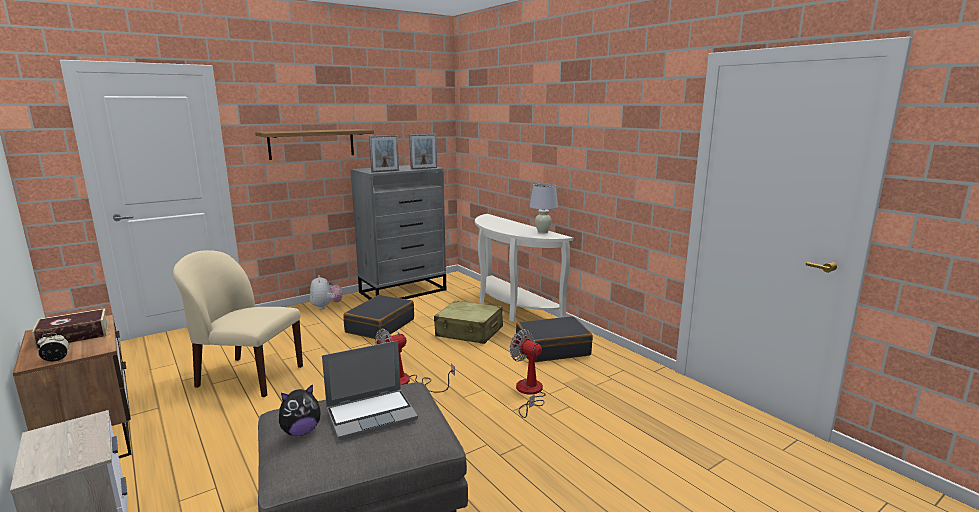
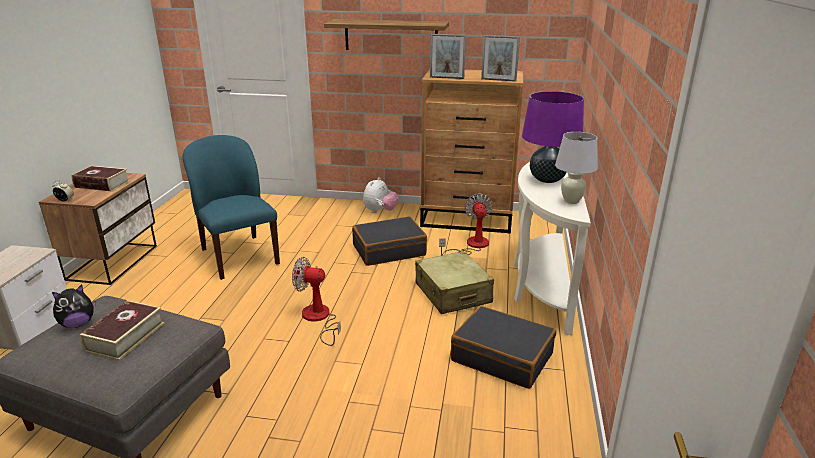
camera: 45 degrees right, 10 degrees up
beige chair [173,250,303,397] -> blue chair [183,135,280,280]
plush toy [279,384,321,436] -> plush toy turned 45 degrees counterclockwise [52,284,96,328]
laptop [322,340,418,440] -> book [80,300,164,360]
grey dresser [350,165,446,300] -> brown dresser [420,69,523,234]
fan [510,329,546,418] -> fan moved to [439,194,493,256]
none -> purple table lamp [522,91,584,183]

